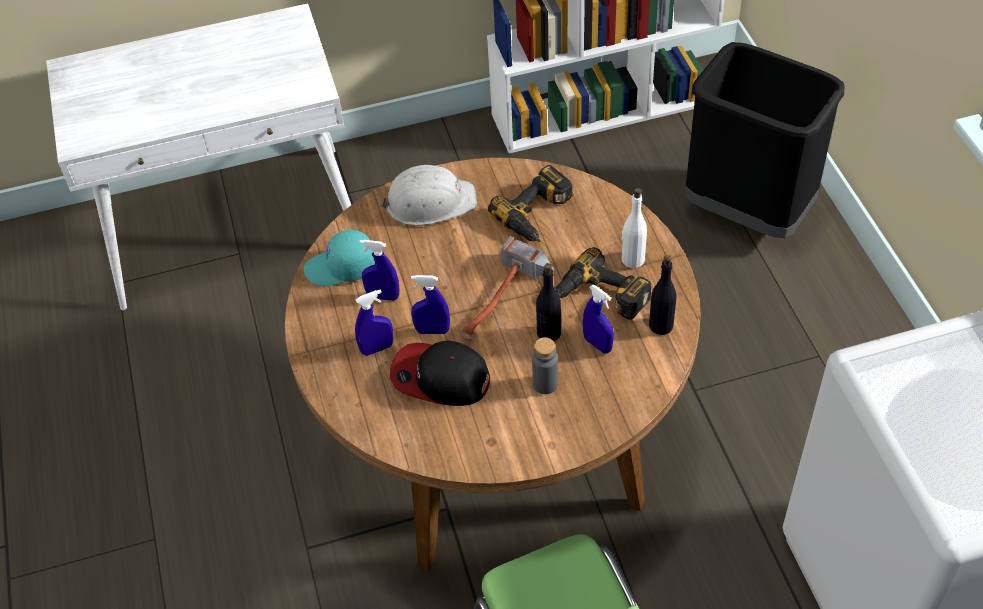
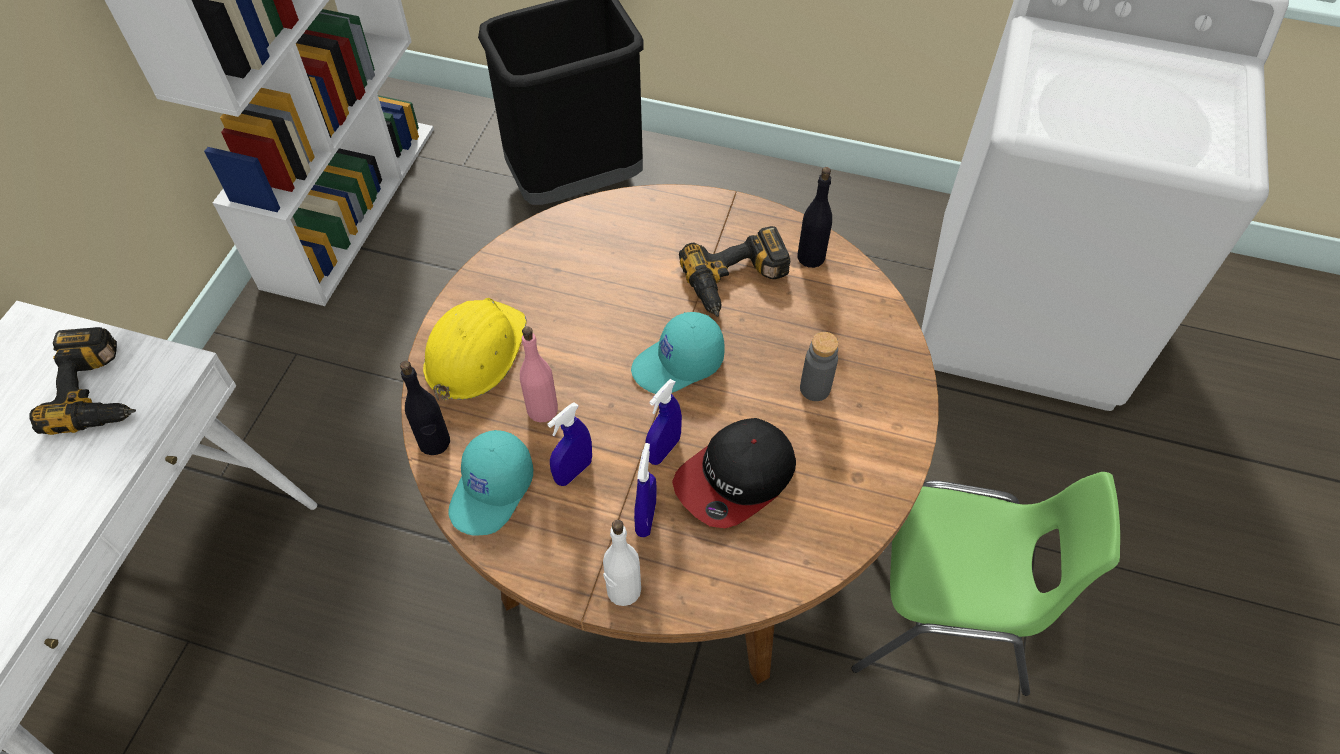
camera: 60 degrees left, 5 degrees up
white hard hat [380,165,477,226] -> yellow hard hat [423,298,527,401]
hammer [460,236,555,339] -> turquoise cap [631,312,725,394]
power drill [488,165,573,242] -> power drill moved to [29,327,136,435]
black bottle [536,263,561,341] -> black bottle moved to [400,361,450,455]
blue spray bottle [583,284,614,353] -> none
white bottle [622,188,647,268] -> white bottle moved to [603,520,641,606]
none -> pink bottle [520,326,558,422]

